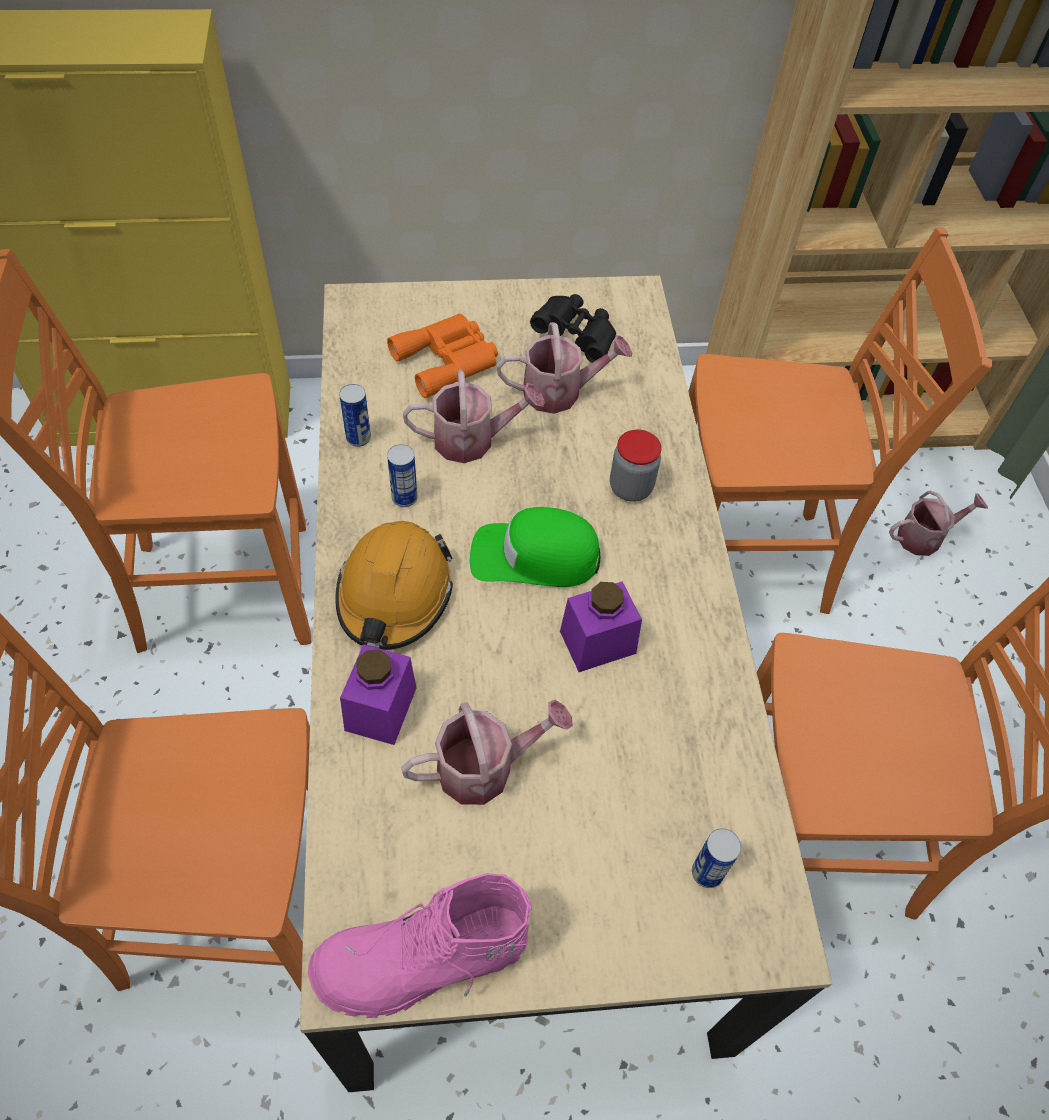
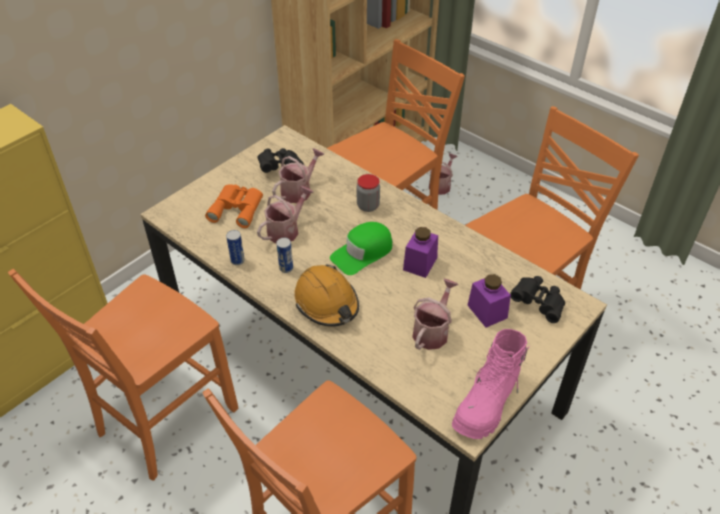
camera: 40 degrees left, 10 degrees down
purple jar [340,644,417,745] -> purple jar moved to [468,274,511,328]
can [692,828,741,888] -> black binoculars [510,276,565,323]

